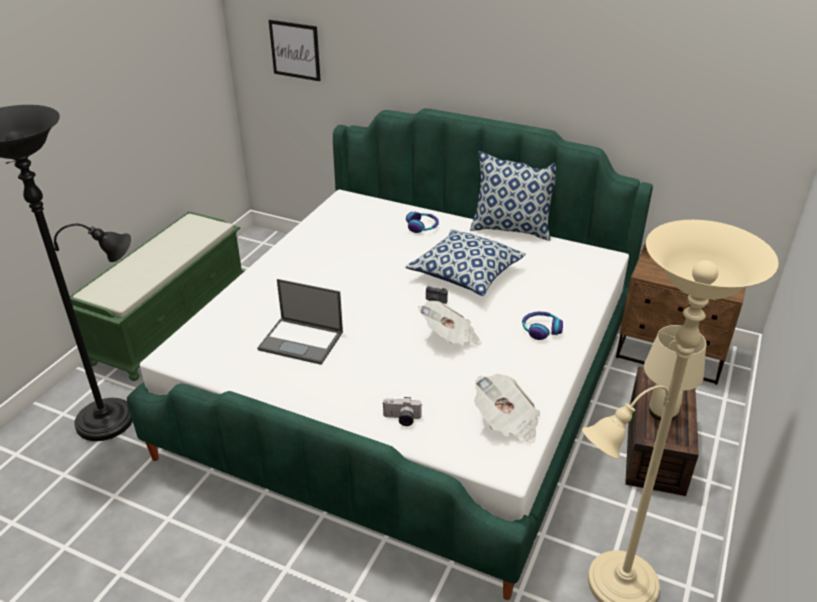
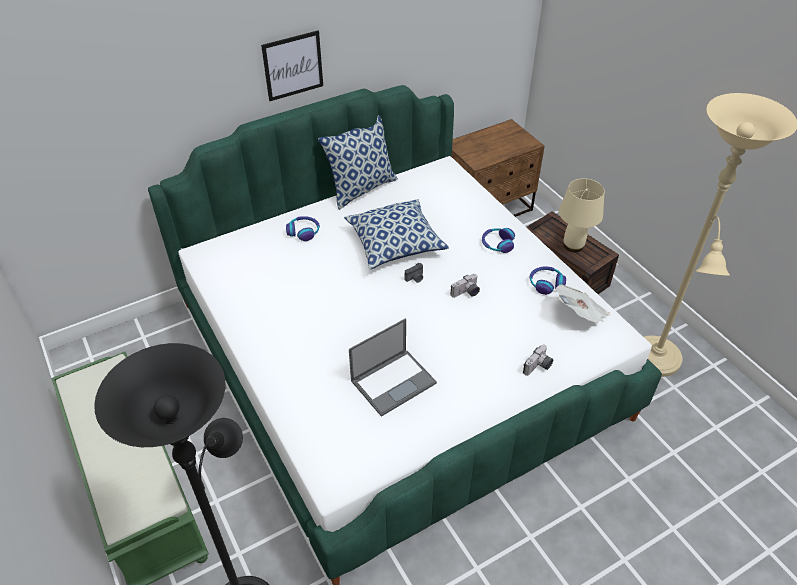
camera: 55 degrees left, 10 degrees up
picture [269,20,321,81] -> picture moved to [261,30,323,101]
newspaper [418,301,482,346] -> camera [450,274,480,298]
none -> headphones [529,266,566,295]

